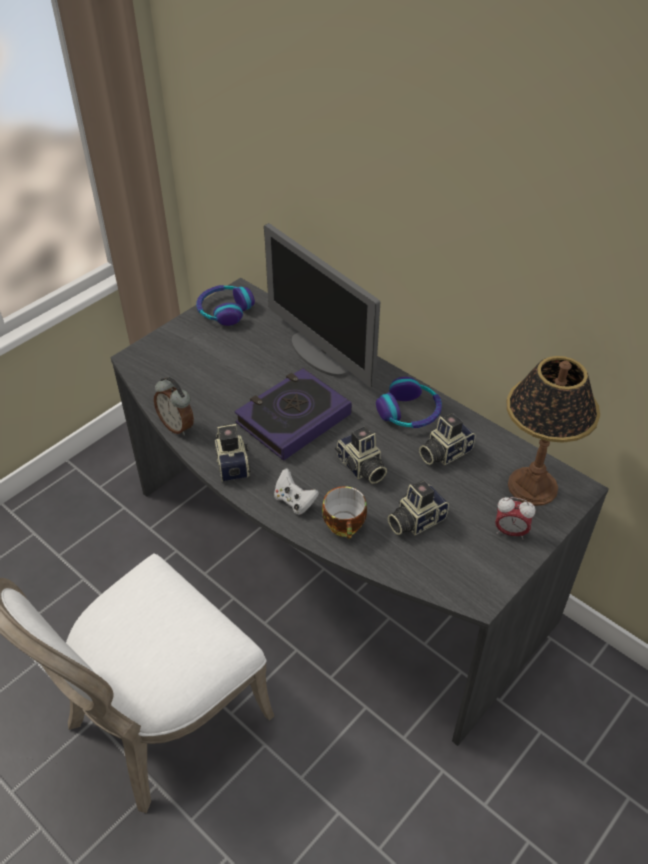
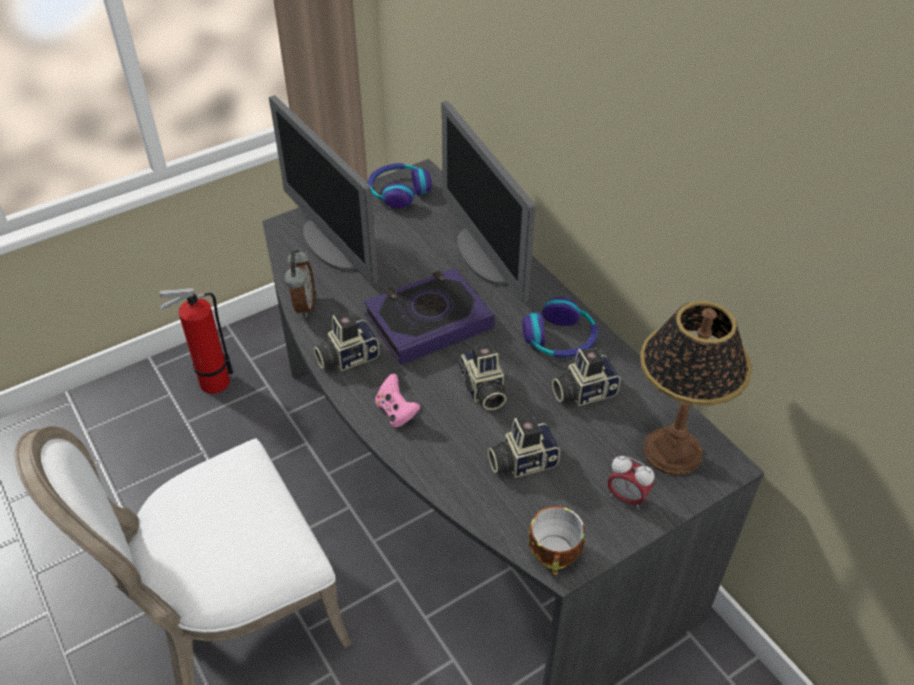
camera: 15 degrees right, 0 degrees up
alarm clock [154,377,194,436] -> alarm clock turned 150 degrees counterclockwise [284,249,315,318]
camera [215,424,251,482] -> camera turned 120 degrees counterclockwise [314,313,379,371]
white game controller [274,468,319,515] -> pink game controller [375,373,420,427]
cup [322,486,367,539] -> cup moved to [528,506,585,576]
none -> fire extinguisher [159,288,233,394]
none -> monitor [269,95,378,285]

